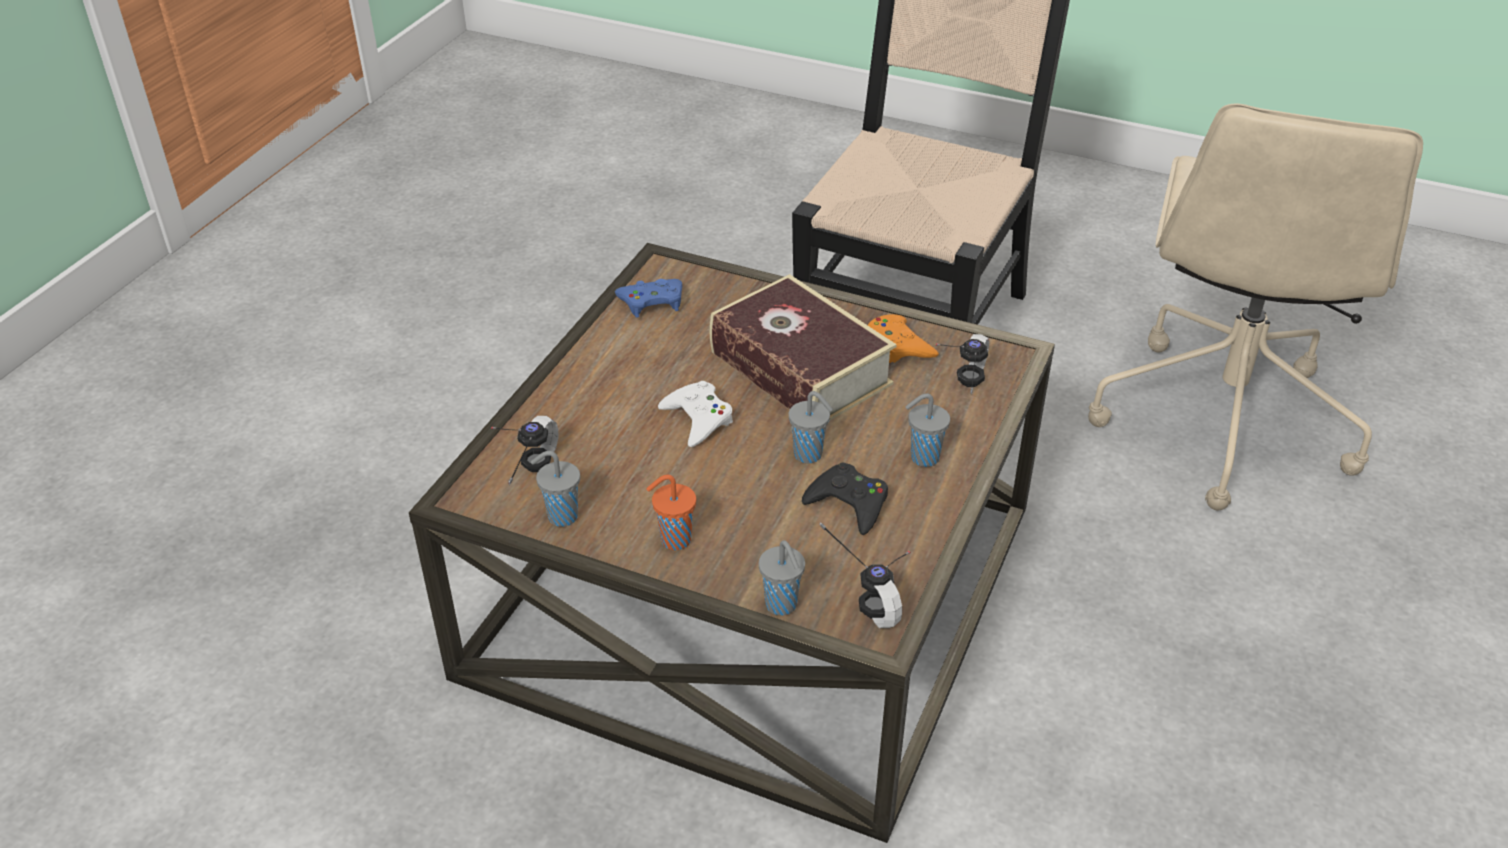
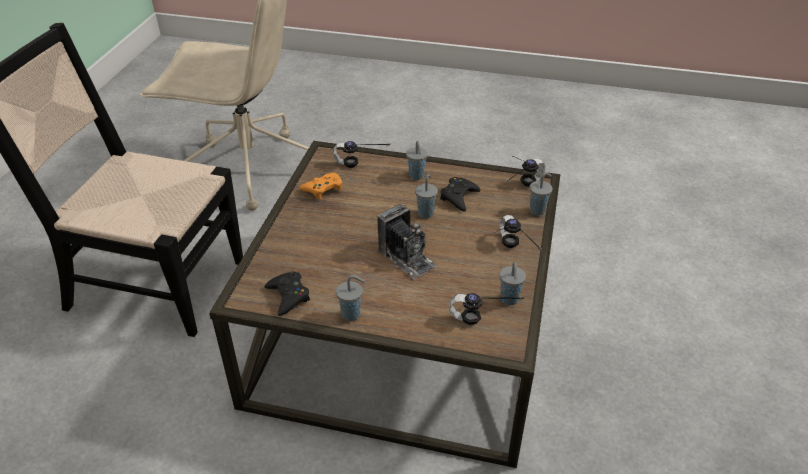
camera: 100 degrees left, 0 degrees up
blue game controller [615,279,682,318] -> black game controller [265,271,310,316]
orange cup [646,475,696,550] -> headphones [494,215,542,251]
white game controller [658,381,733,447] -> camera [377,204,437,280]
book [710,274,897,421] -> none
none -> grey cup [336,275,365,321]

